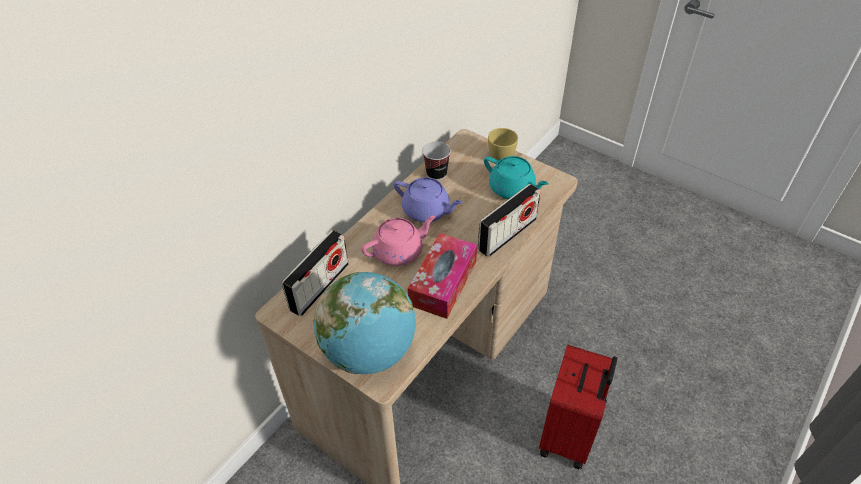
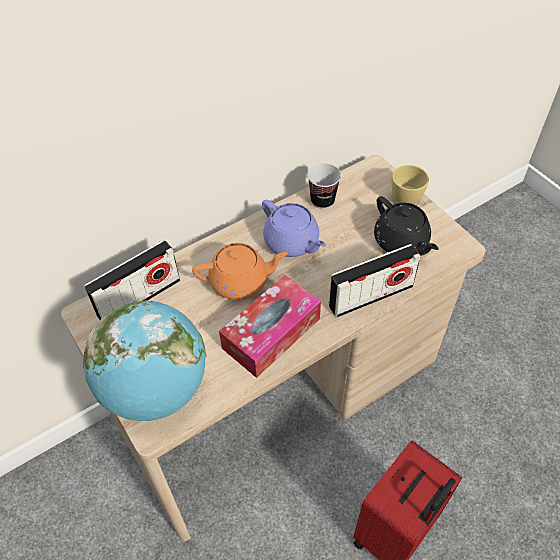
camera: 20 degrees right, 5 degrees up
pink teapot [361,216,436,266] -> orange teapot [192,243,288,300]
turquoise teapot [484,156,549,199] -> black teapot [374,196,439,255]

